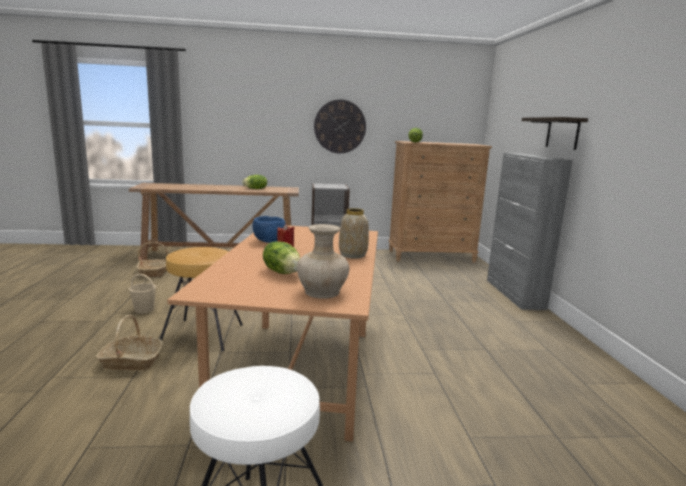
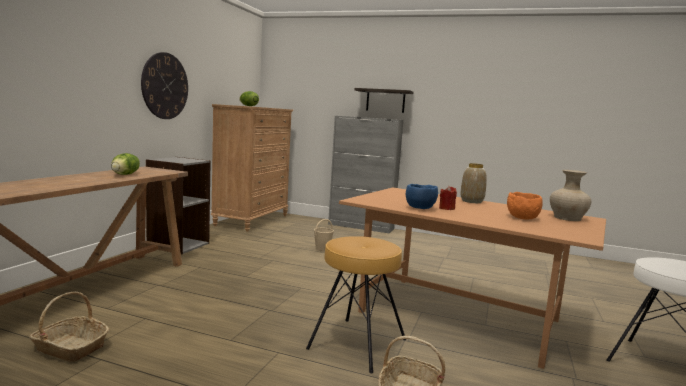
camera: 65 degrees left, 5 degrees down
beige bucket [129,274,156,314] -> beige bucket moved to [314,219,334,251]
lettuce [263,241,300,274] -> orange bowl [507,192,543,220]

